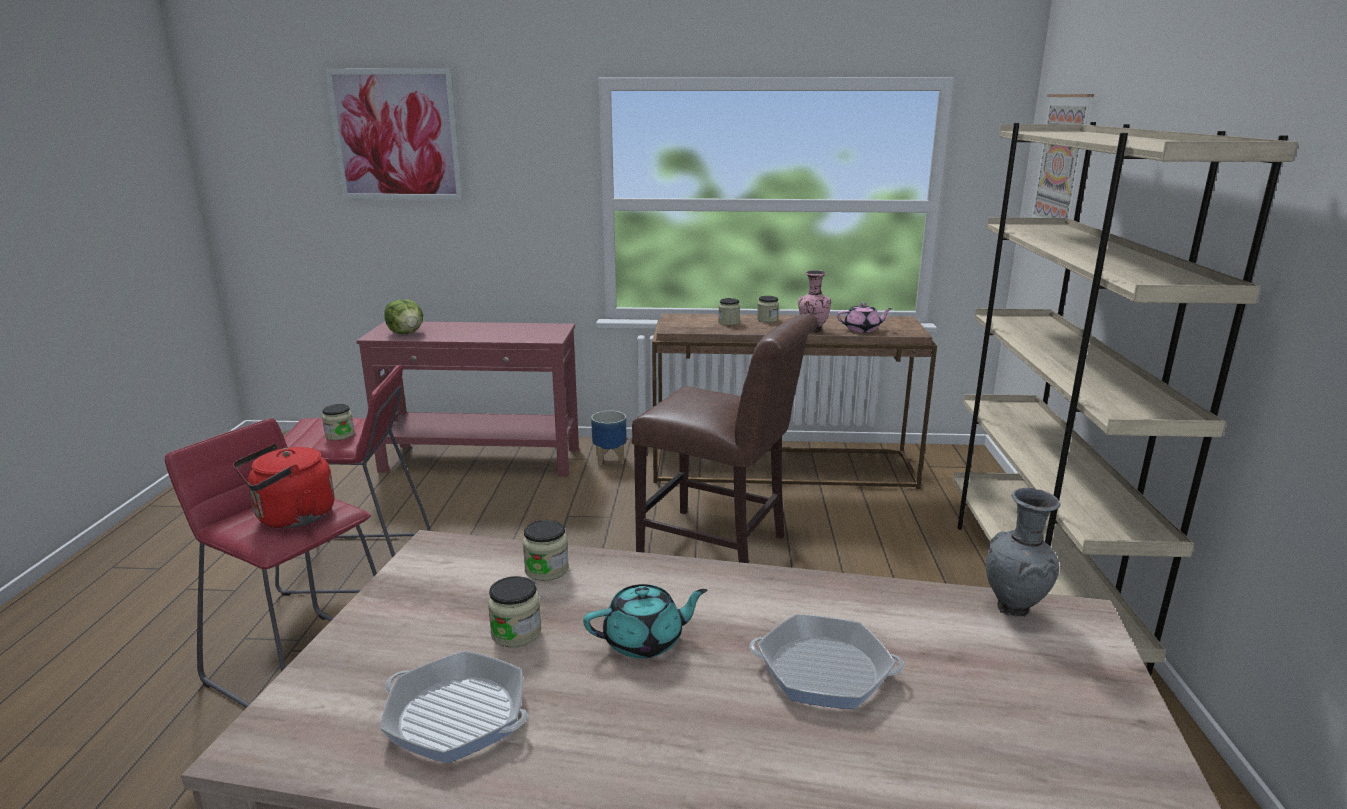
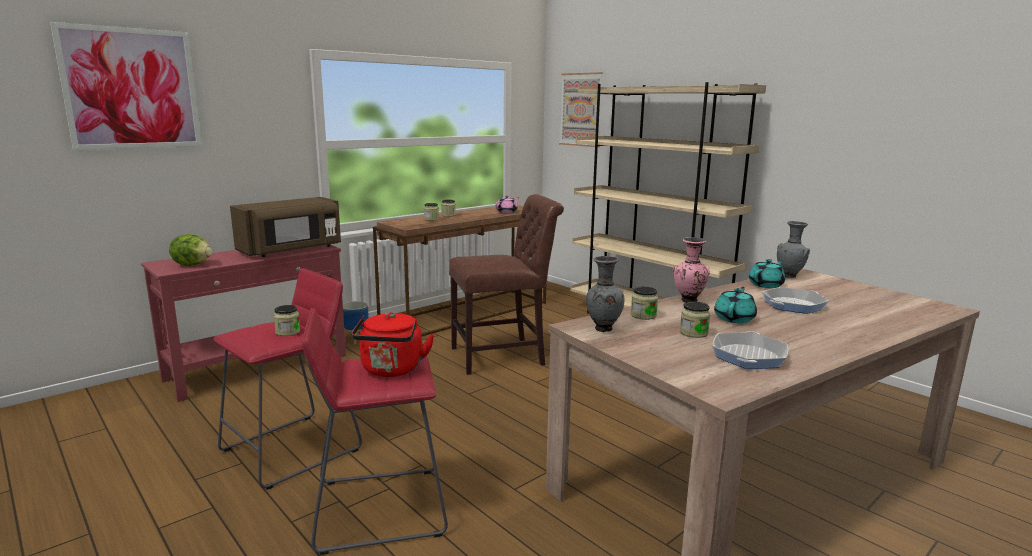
camera: 45 degrees left, 5 degrees down
frying pan [381,651,528,763] -> frying pan turned 135 degrees clockwise [712,331,788,369]
pink vase [798,270,831,333] -> pink vase moved to [673,237,710,303]
none -> brown microwave [230,197,341,257]
none -> grey vase [586,256,625,332]
none -> turquoise teapot [749,259,785,288]

